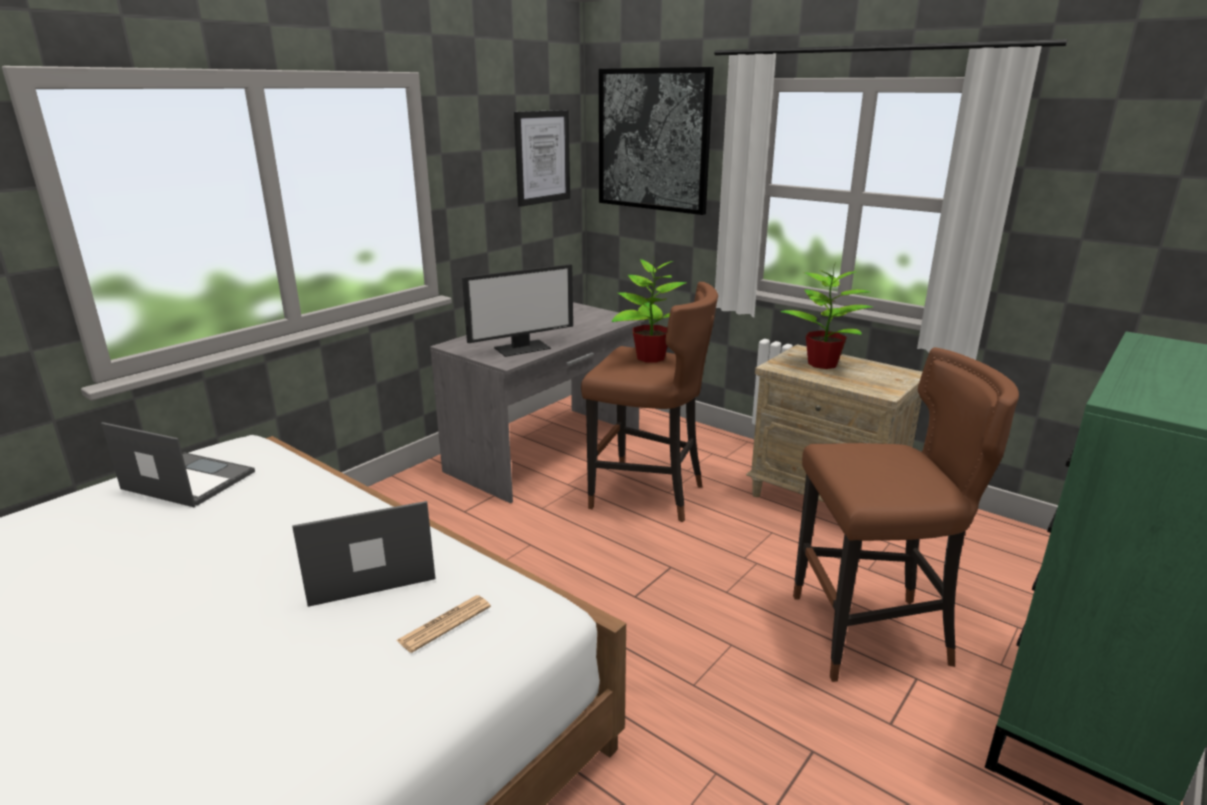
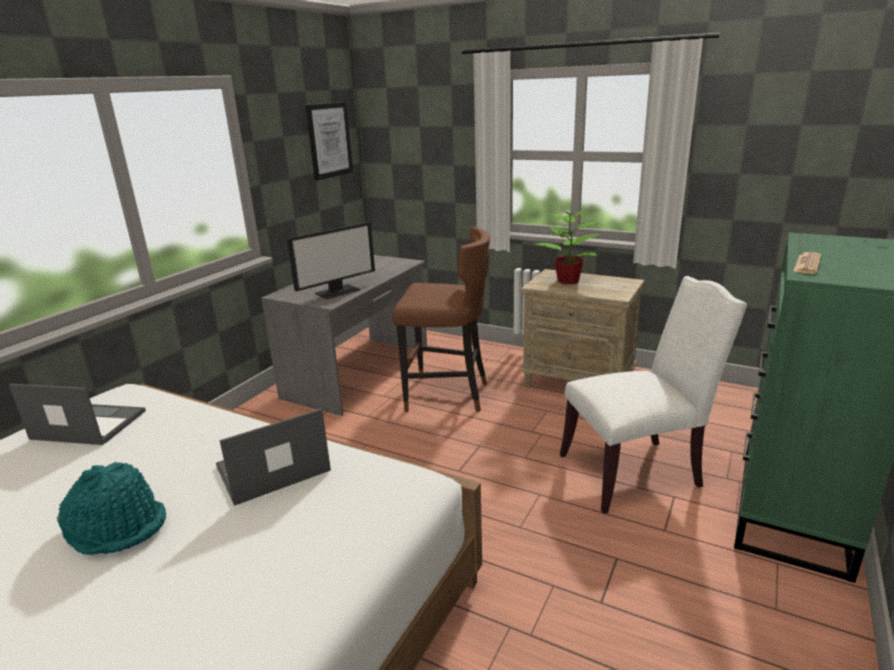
camera: 10 degrees left, 0 degrees up
newspaper [397,595,491,653] -> newspaper moved to [793,252,821,274]
picture [599,67,714,215] -> none
potted plant [612,257,687,363] -> none
brown stool [793,347,1019,682] -> white chair [560,276,747,514]
none -> turquoise hat [57,462,166,555]

